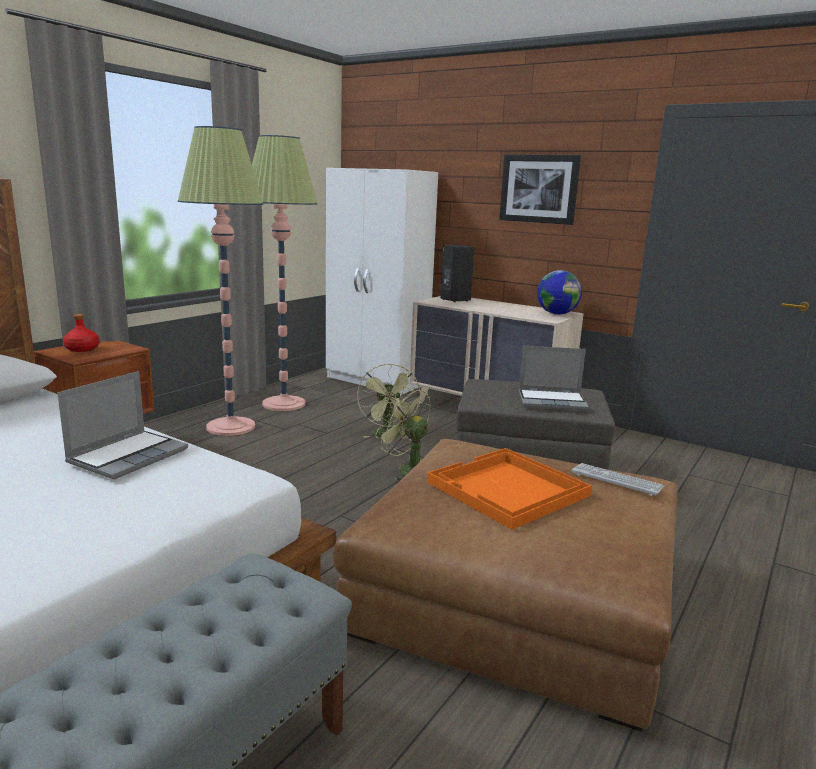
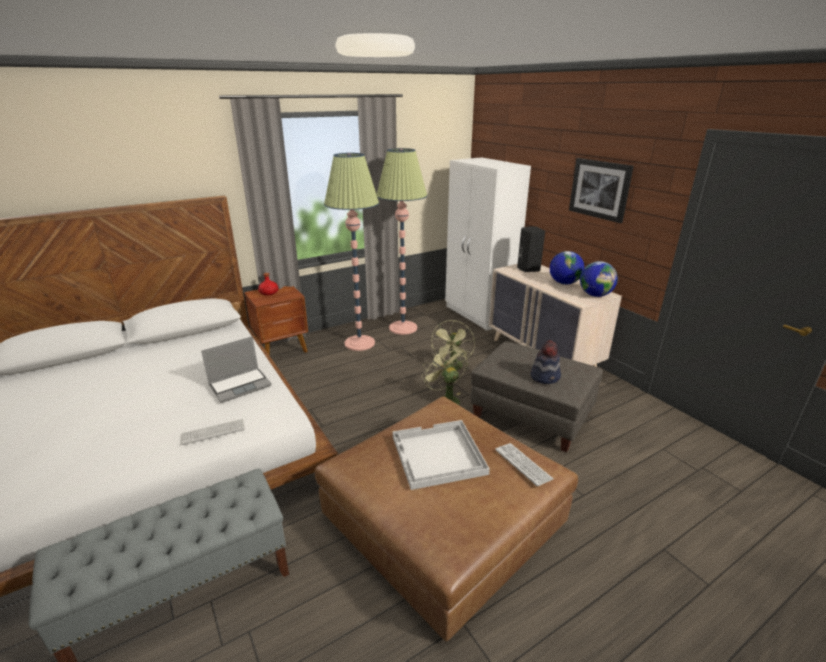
camera: 25 degrees right, 10 degrees up
orange tray [427,448,592,530] -> white tray [393,420,490,490]
laptop [519,346,589,411] -> hat [531,340,561,384]
none -> keyboard [181,419,245,445]
none -> globe [550,251,584,285]

